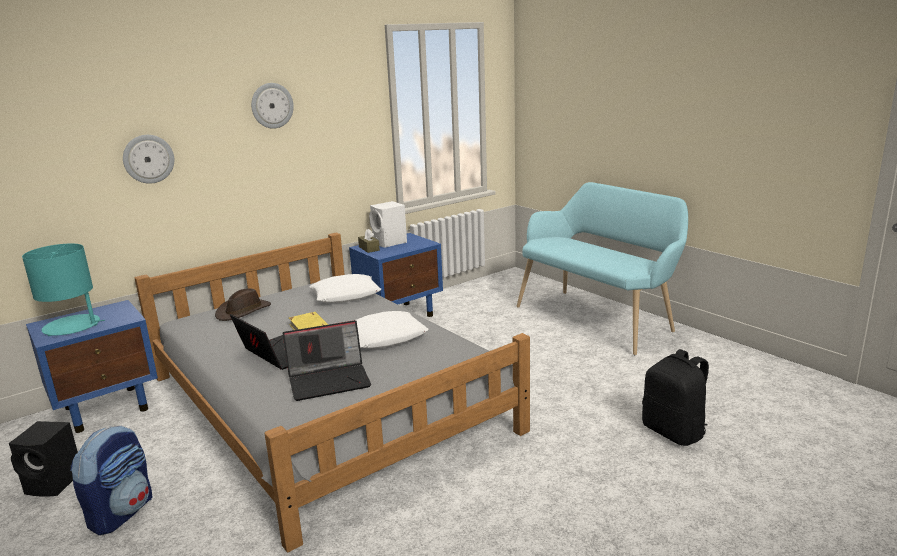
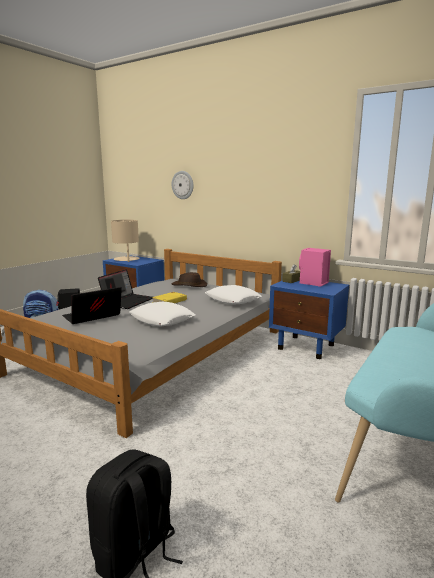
camera: 70 degrees right, 5 degrees down
turquoise table lamp [22,243,105,336] -> beige table lamp [111,220,139,262]
wall clock [251,83,294,129] -> none
laptop [283,320,371,401] -> laptop turned 90 degrees clockwise [62,287,122,324]
white speaker [369,201,407,248] -> pink speaker [299,248,331,287]

